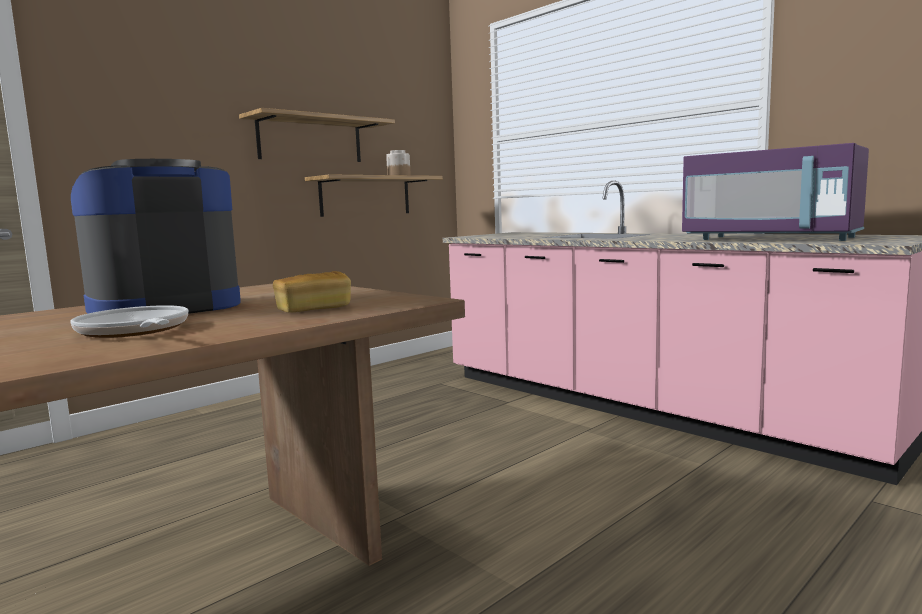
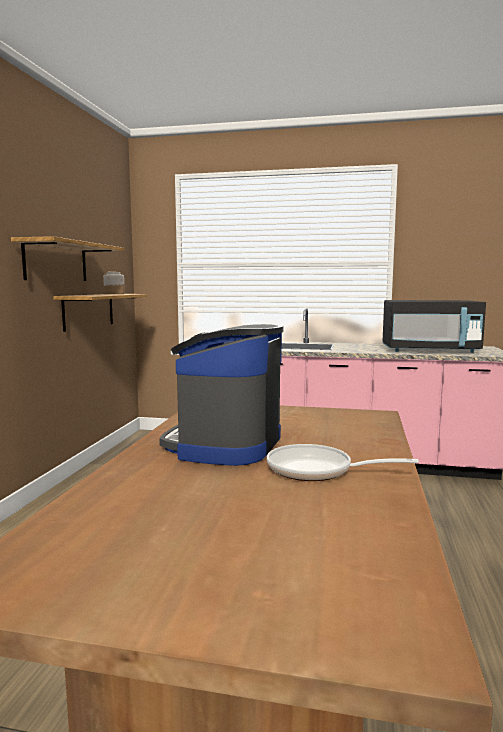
camera: 35 degrees left, 0 degrees up
bread [273,271,351,313] -> none
purple microwave [682,143,869,241] -> black microwave [383,300,486,353]

